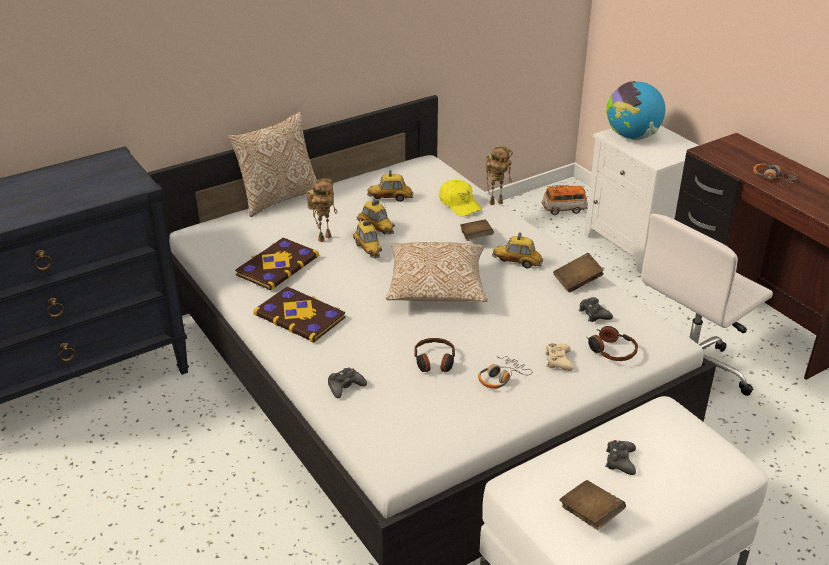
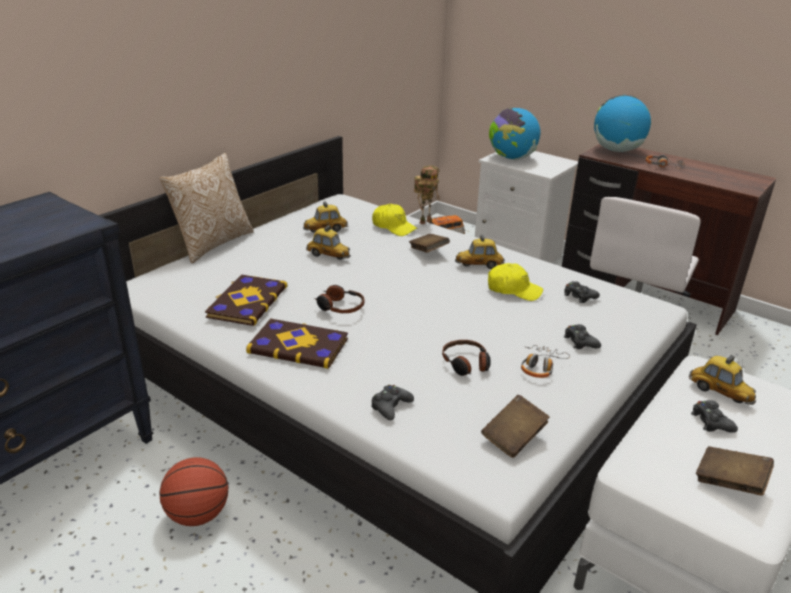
camera: 20 degrees left, 5 degrees down
toy robot [307,178,338,242] -> none
toy car [353,220,382,259] -> toy car moved to [689,355,756,405]
pillow [386,242,488,302] -> none
beige game controller [545,343,573,371] -> black game controller [564,324,601,349]
brown book [553,253,604,293] -> brown book moved to [481,395,550,458]
headphones [587,326,638,361] -> headphones moved to [315,285,364,313]
none -> basketball [159,457,228,526]
none -> yellow cap [488,263,543,301]
none -> globe [594,95,651,152]

